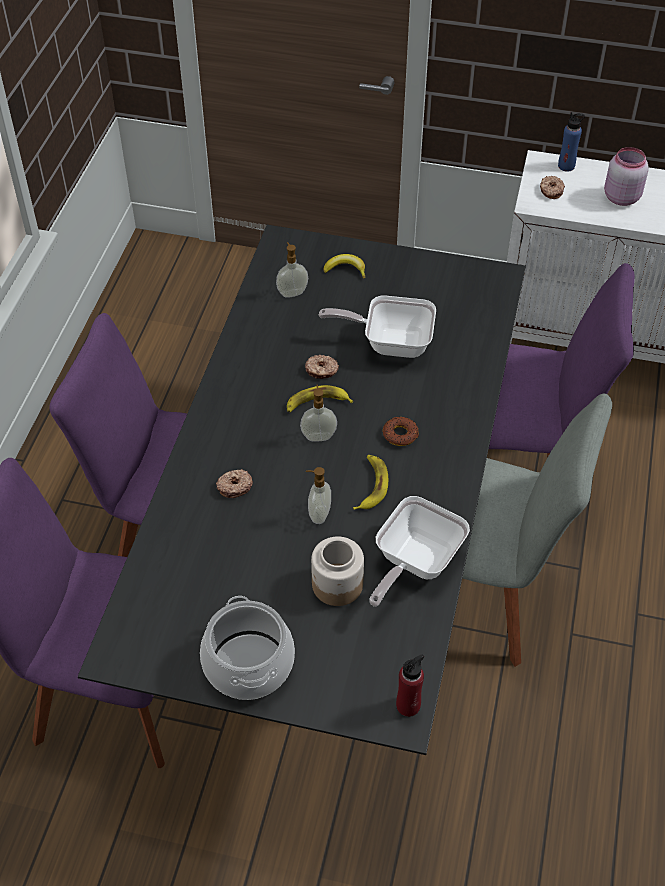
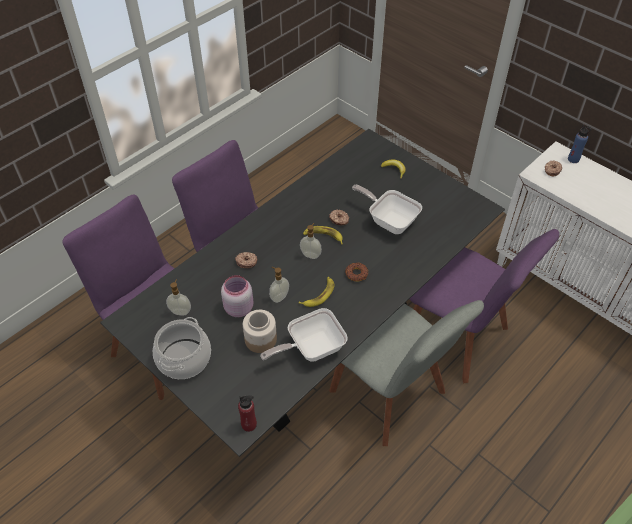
camera: 30 degrees right, 0 degrees up
soap dispenser [276,242,308,298] -> soap dispenser moved to [166,279,191,316]
pink jar [604,147,649,206] -> pink jar moved to [221,275,254,317]

